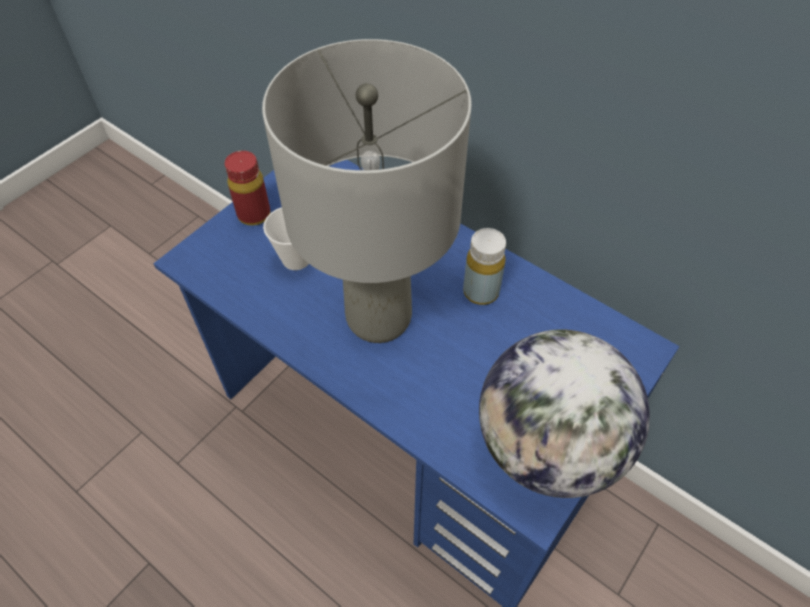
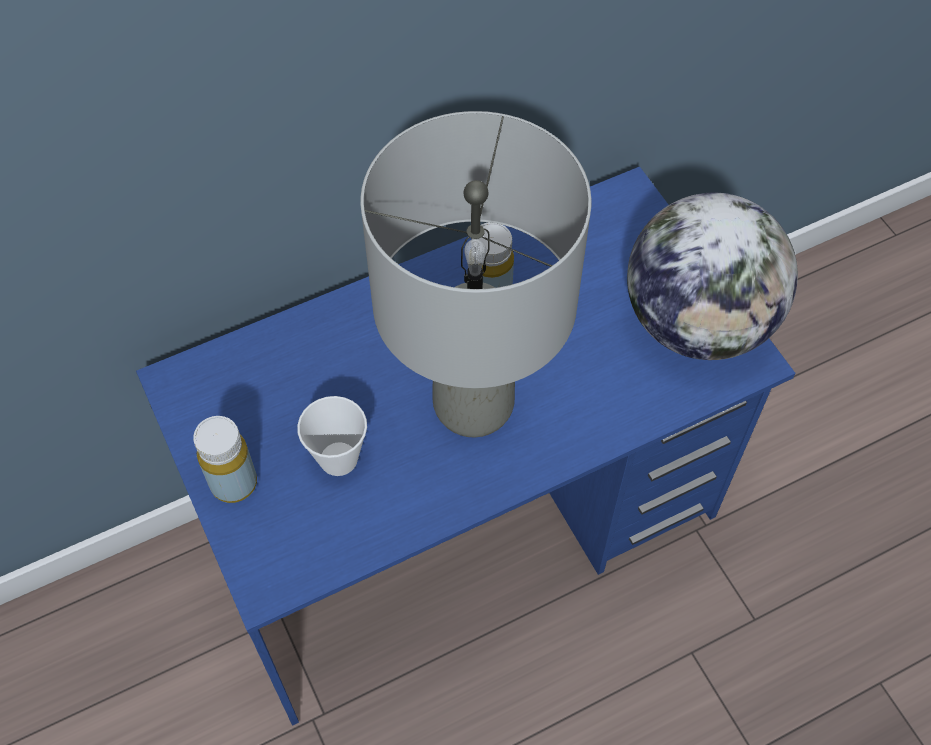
camera: 65 degrees left, 5 degrees up
red bottle [225,151,270,226] -> yellow bottle [193,416,257,503]

